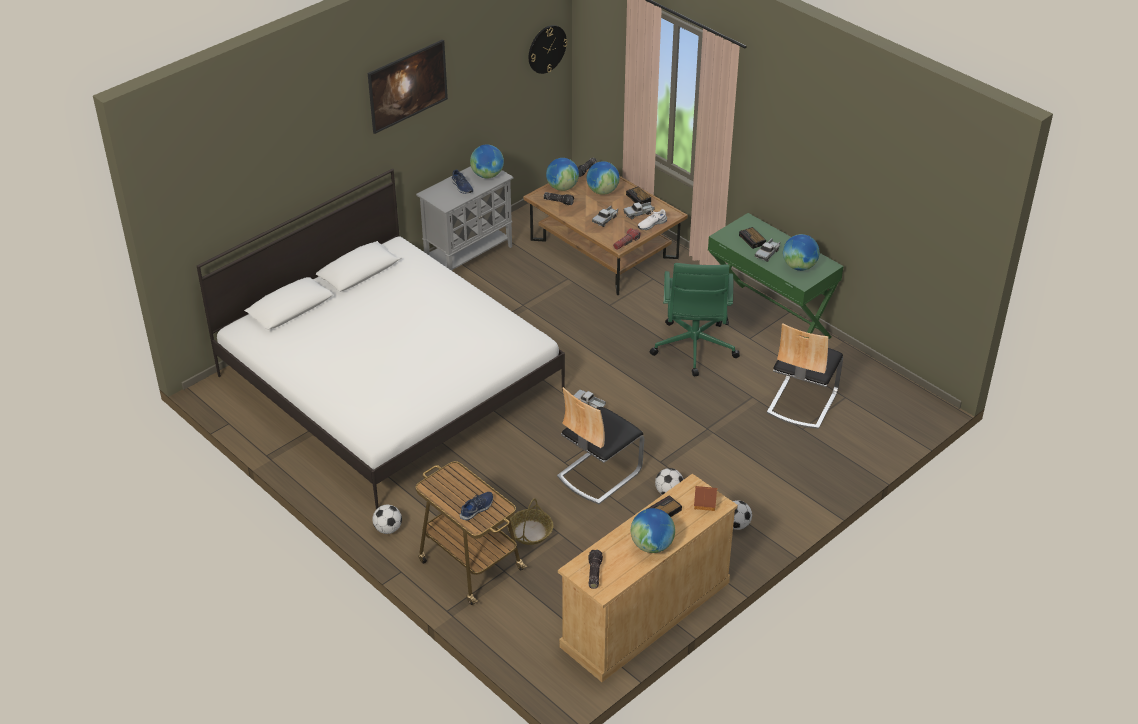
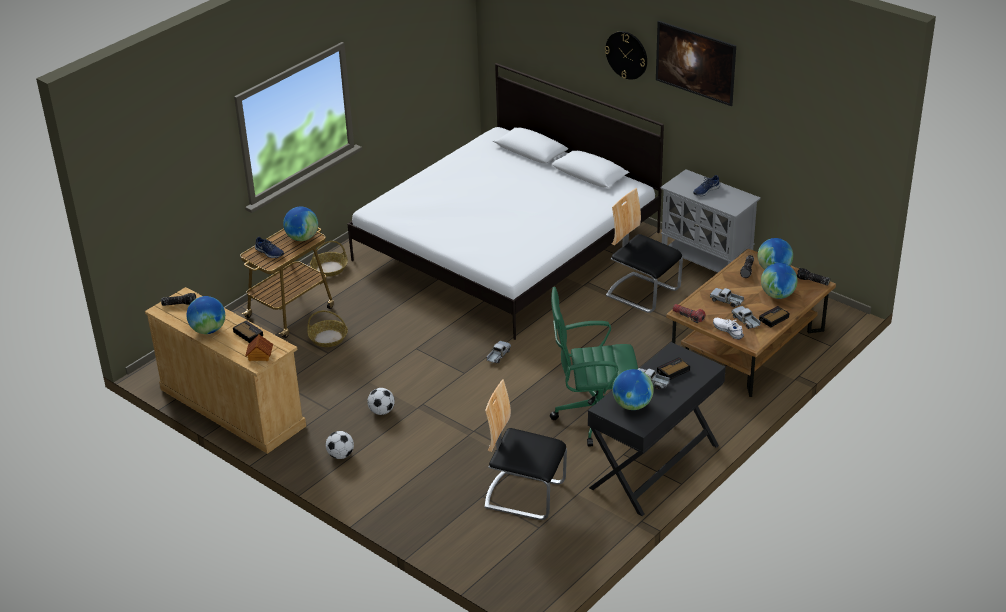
camera: 85 degrees right, 5 degrees down
football [372,505,402,534] -> basket [310,241,348,277]
globe [470,145,504,178] -> globe moved to [283,207,318,241]
wall clock [529,25,568,74] -> wall clock moved to [605,31,647,80]
chair [557,387,644,504] -> chair moved to [606,188,683,313]
green desk [708,213,844,339] -> black desk [588,342,726,516]

